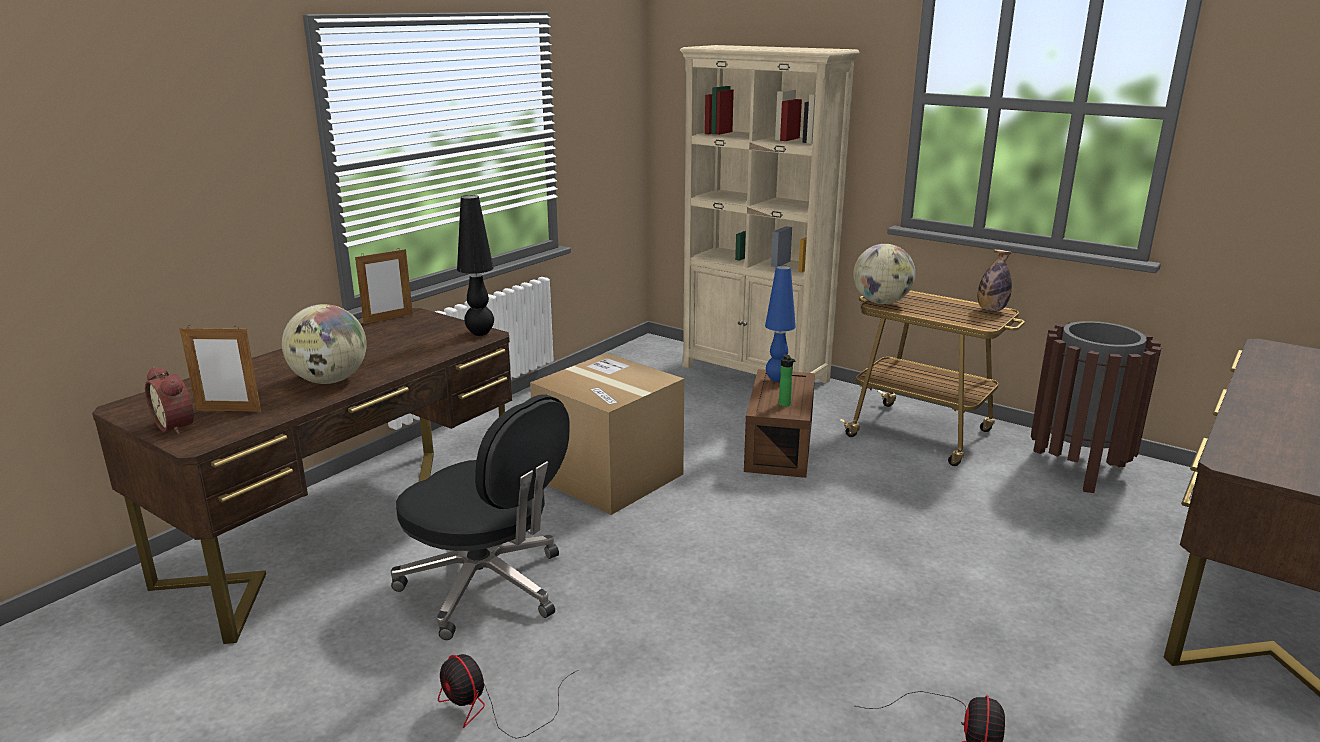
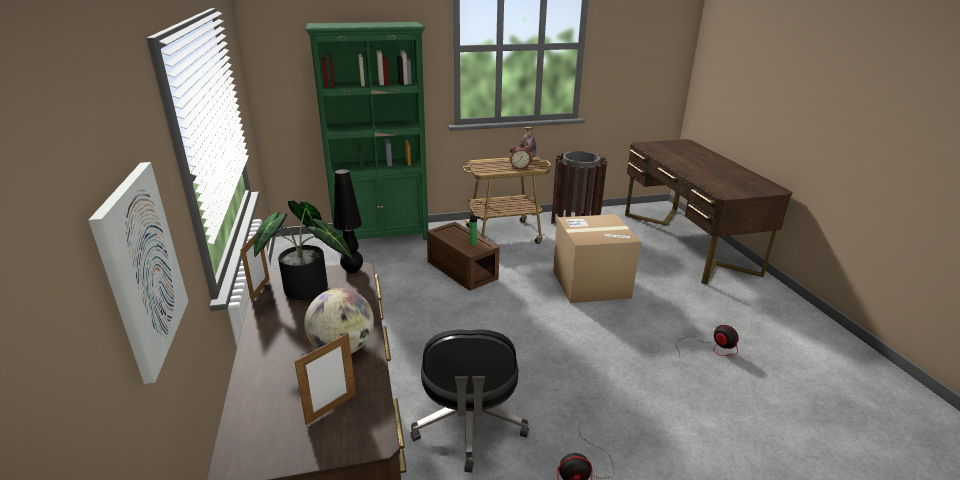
camera: 50 degrees left, 5 degrees up
alarm clock [145,366,194,435] -> alarm clock moved to [509,146,531,169]
black office chair [391,394,570,640] -> black office chair turned 105 degrees clockwise [410,329,529,473]
cardboard box [530,353,684,515] -> cardboard box moved to [553,214,641,303]
beige bookcase [680,45,860,383] -> green bookcase [305,22,428,240]
blue table lamp [765,265,796,382] -> none
globe [853,244,915,304] -> none
none -> picture [88,162,188,384]
none -> potted plant [254,200,354,300]

